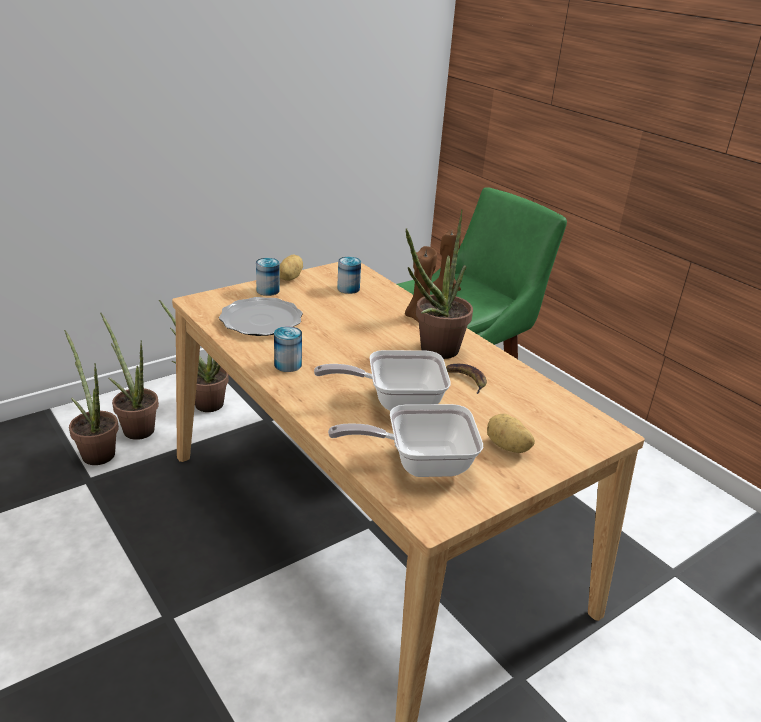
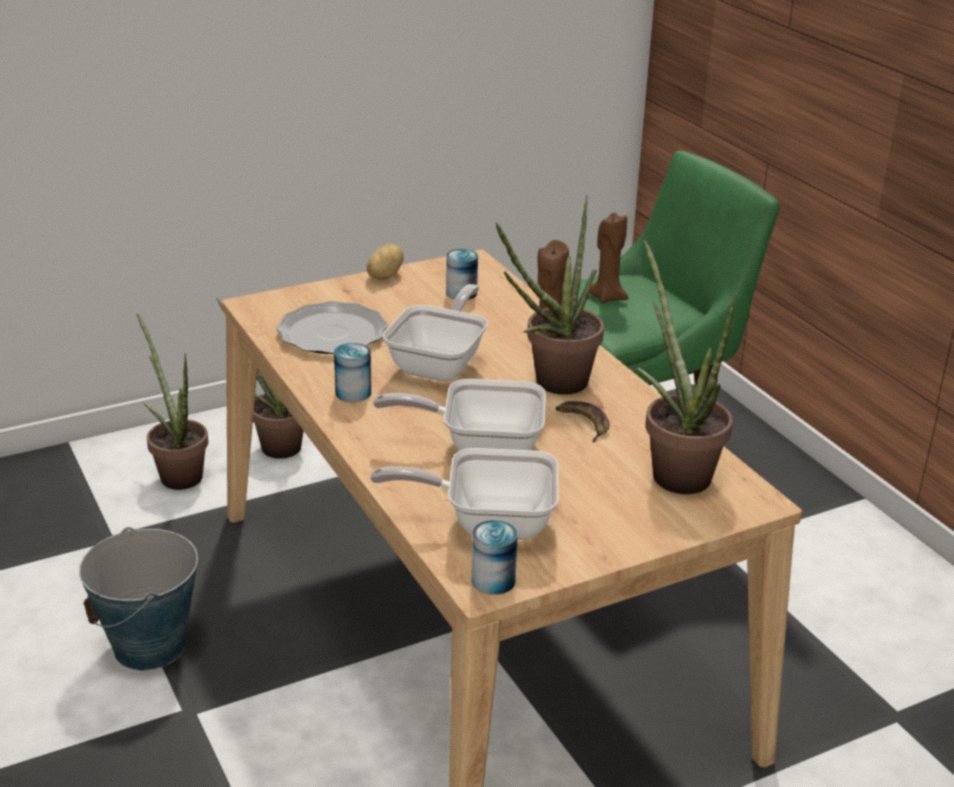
camera: 10 degrees right, 0 degrees up
potted plant [64,330,119,465] -> potted plant moved to [636,240,736,494]
can [256,258,280,296] -> can moved to [472,520,518,595]
potato [487,414,535,453] -> none
none -> bucket [79,527,198,670]
none -> frying pan [382,284,488,381]

